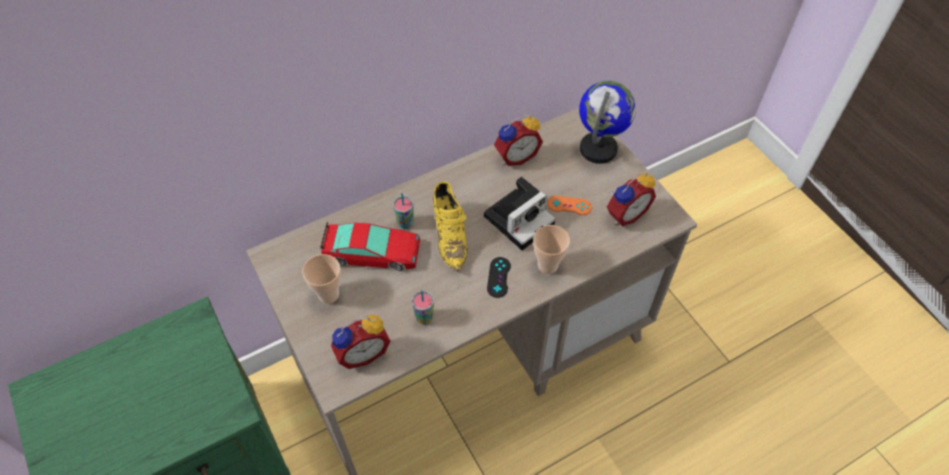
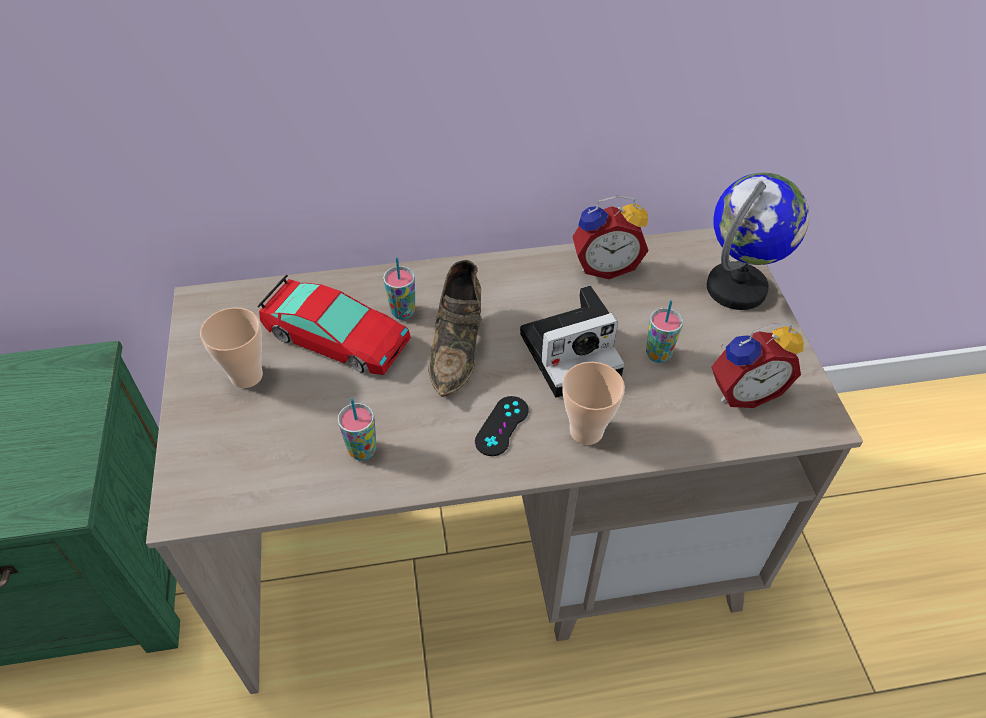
camera: 20 degrees right, 5 degrees down
alarm clock [331,315,390,369] -> none
yellow shoe [433,181,467,271] -> brown shoe [428,260,482,397]
orange game controller [548,196,592,215] -> cup [646,300,683,363]

